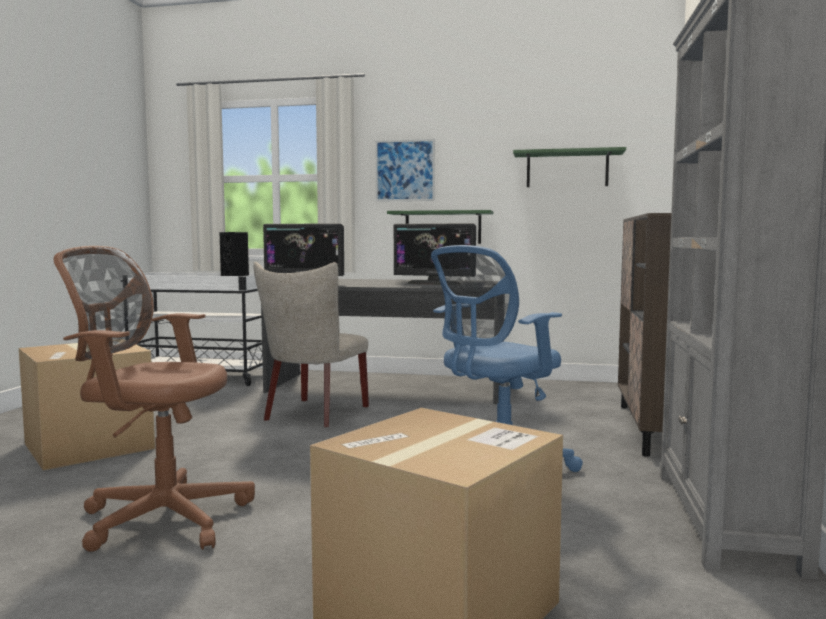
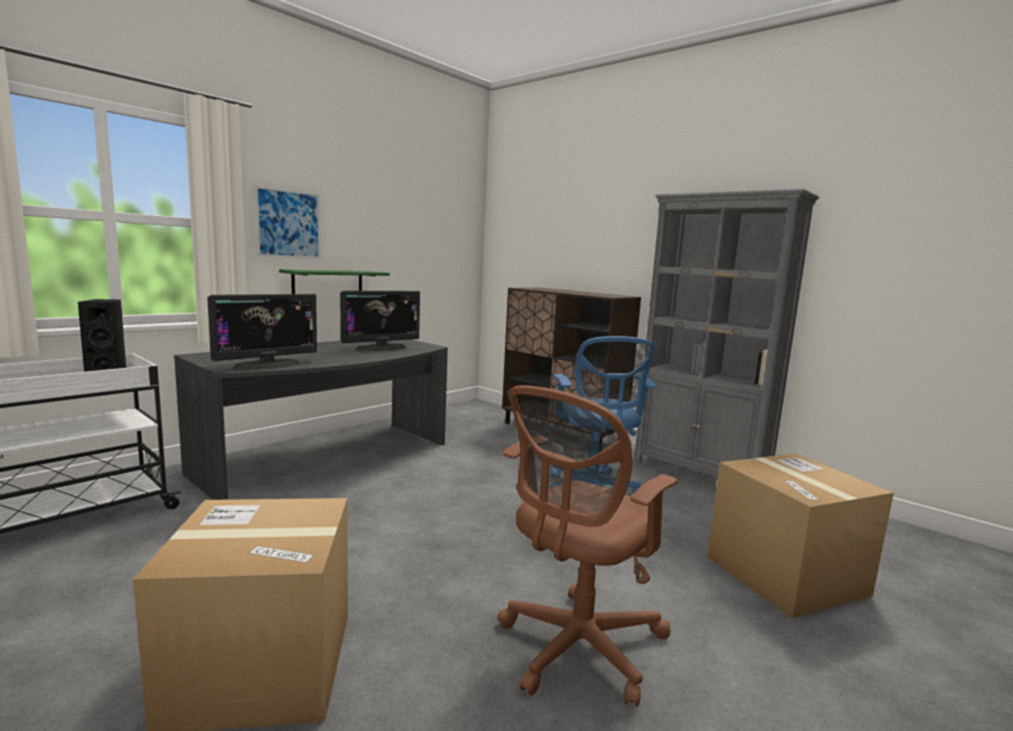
camera: 60 degrees left, 5 degrees up
beige chair [253,262,369,427] -> none
green shelf [513,147,626,187] -> none

